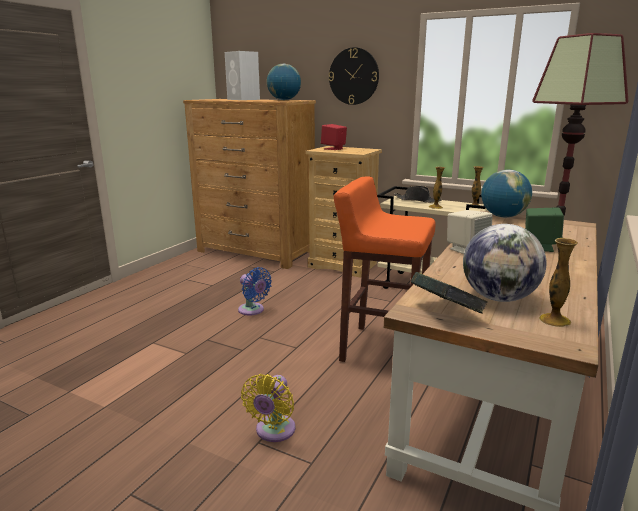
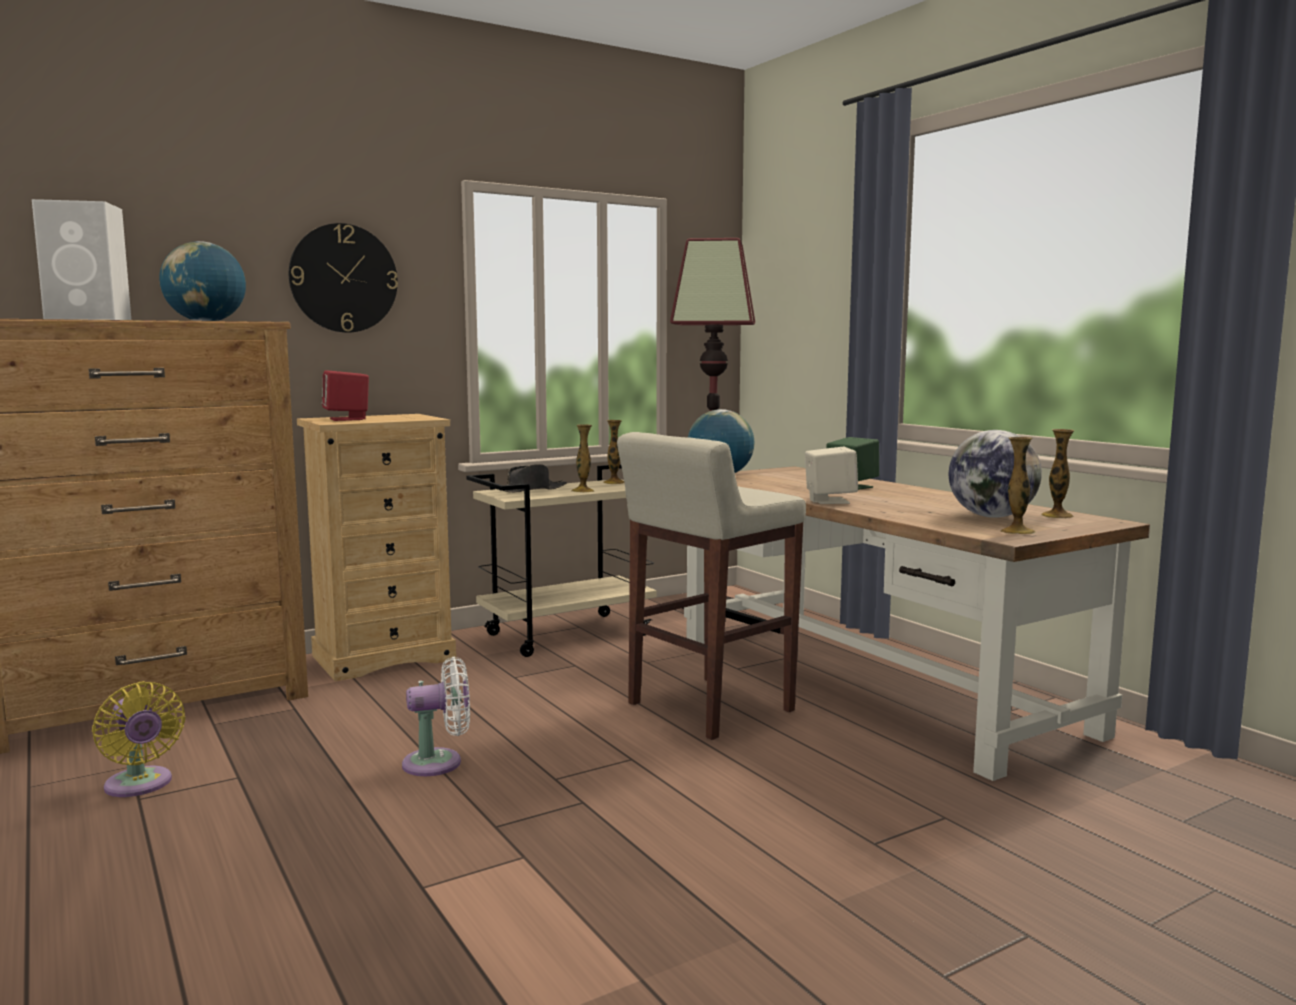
camera: 60 degrees left, 10 degrees down
blue fan [238,267,272,315] -> white fan [402,657,470,776]
yellow fan [241,374,295,442] -> yellow fan moved to [92,681,185,797]
orange stool [334,176,435,362] -> beige stool [617,432,806,740]
book [411,272,488,314] -> vase [1001,437,1036,534]

